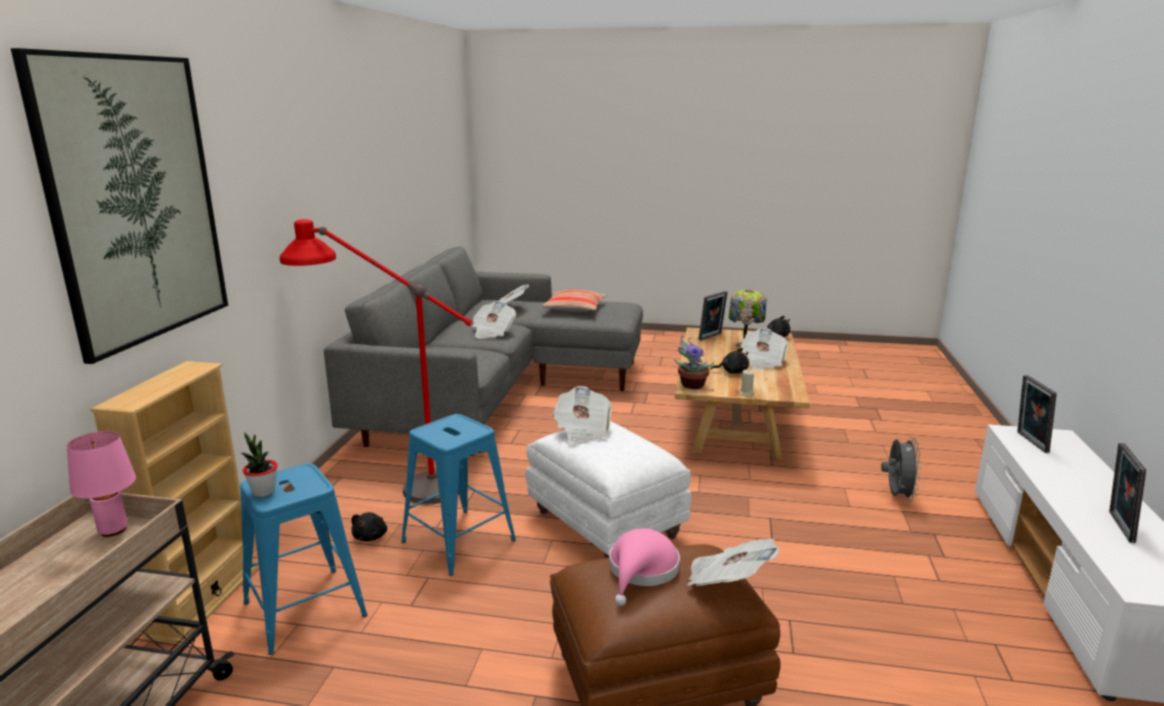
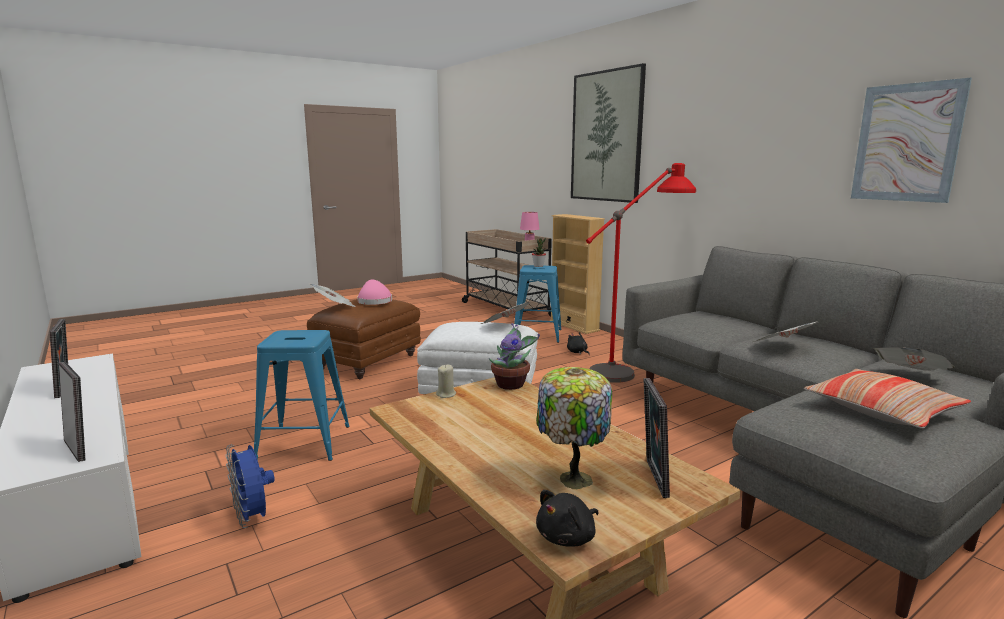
camera: 135 degrees right, 5 degrees down
blue stool [401,414,516,576] -> blue stool moved to [254,330,350,461]
black plush toy [711,348,749,374] -> none
newspaper [740,328,789,370] -> none
grey fan [881,436,921,502] -> blue fan [225,444,275,528]
none -> picture [851,78,972,203]

